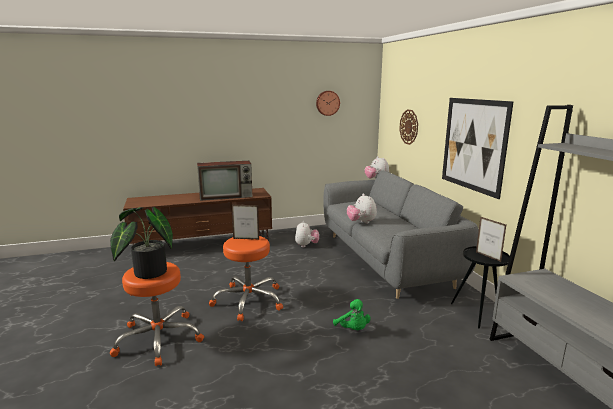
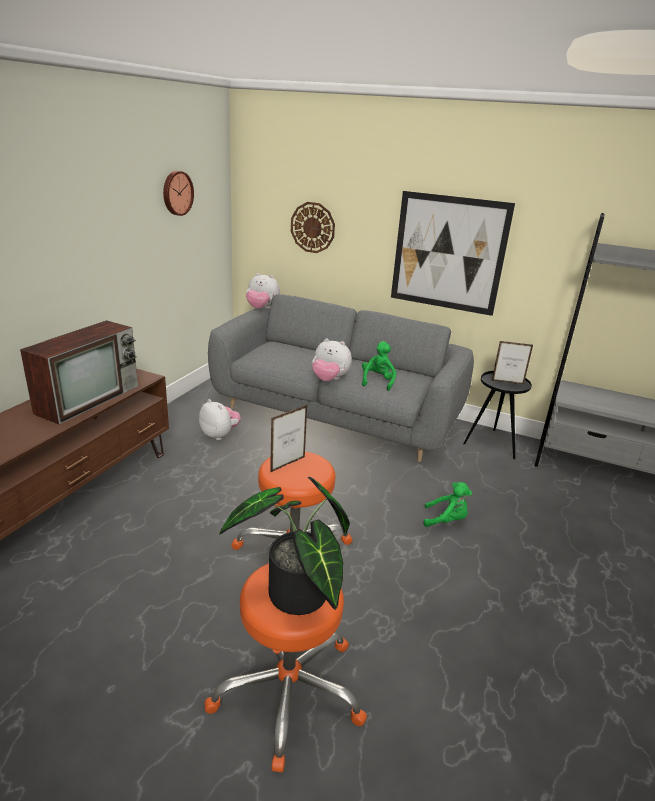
camera: 50 degrees left, 10 degrees up
none -> green plush toy [362,341,396,391]

